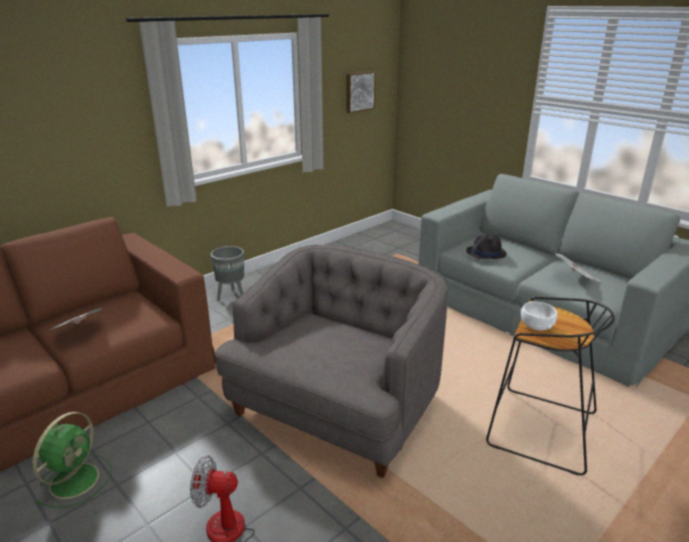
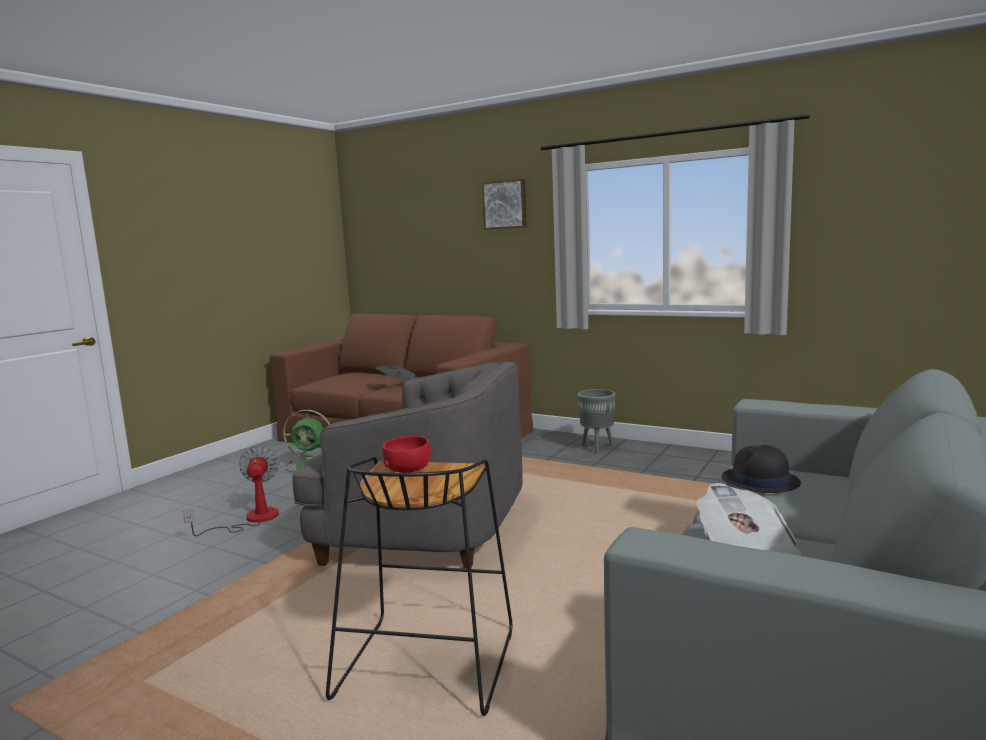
camera: 75 degrees right, 15 degrees down
picture [346,71,376,113] -> picture moved to [482,179,527,230]
white bowl [521,302,557,331] -> red bowl [382,436,431,473]

